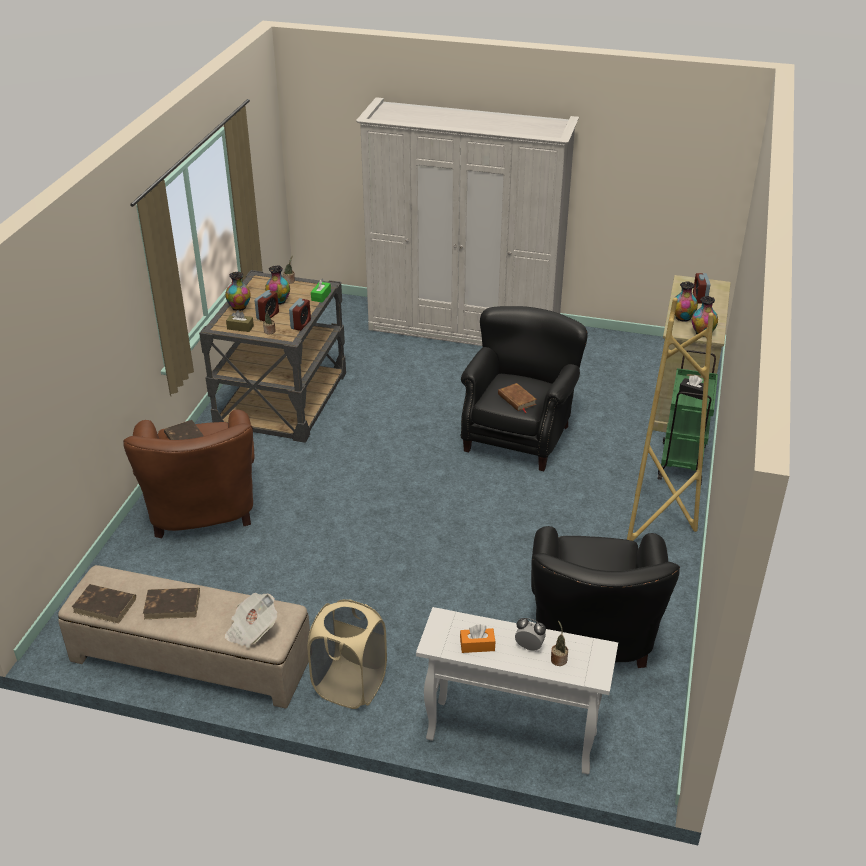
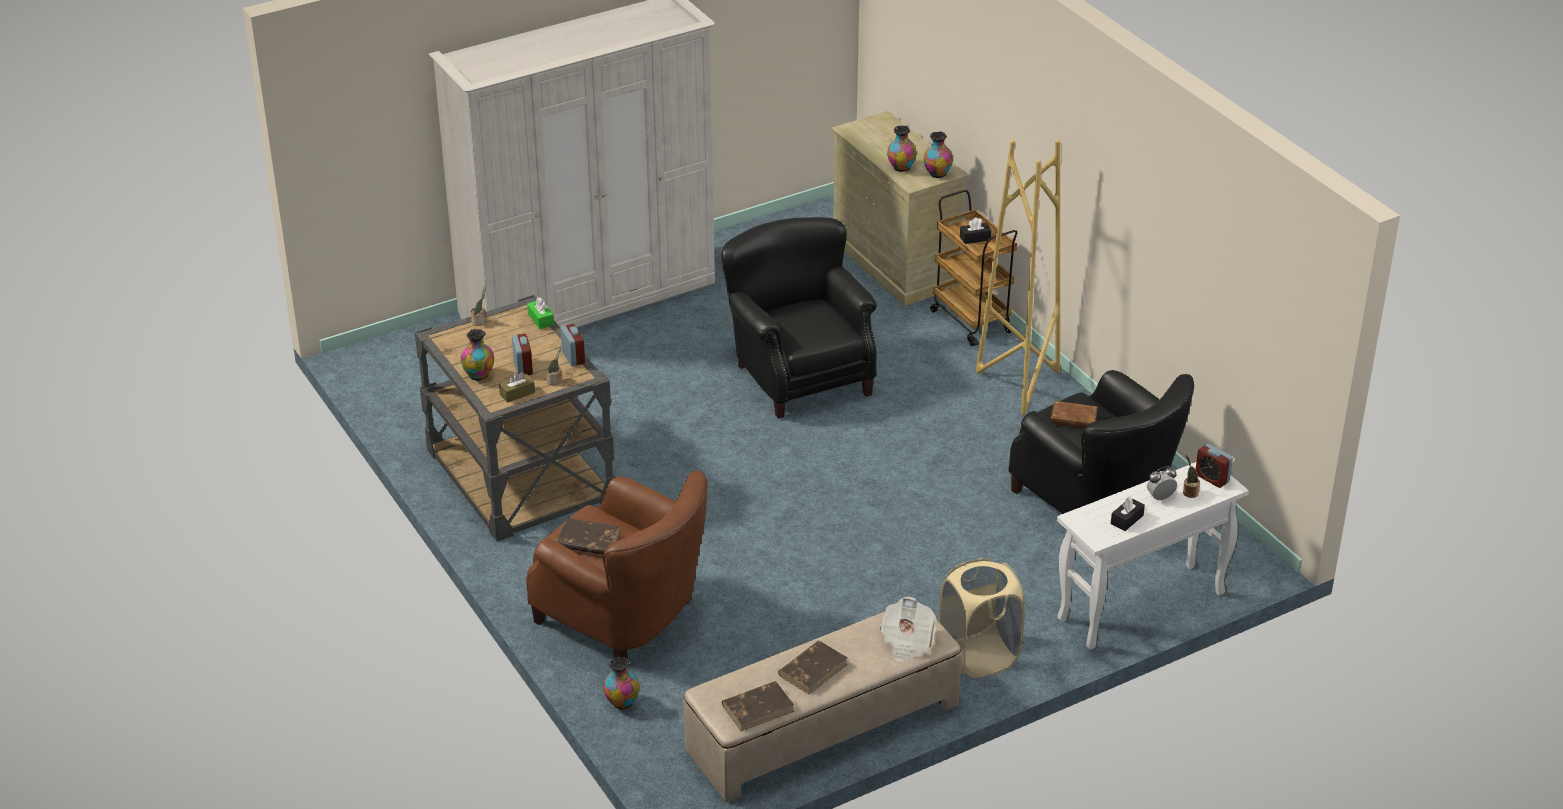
camera: 45 degrees left, 0 degrees up
vase [265,265,290,305] -> vase moved to [604,657,639,709]
orange tissue box [460,624,496,653] -> black tissue box [1111,496,1145,531]
brown book [498,383,537,413] -> brown book moved to [1050,401,1097,428]
green cart [657,350,718,484] -> brown cart [930,190,1017,346]
alarm clock [693,273,711,303] -> alarm clock moved to [1196,444,1233,488]

